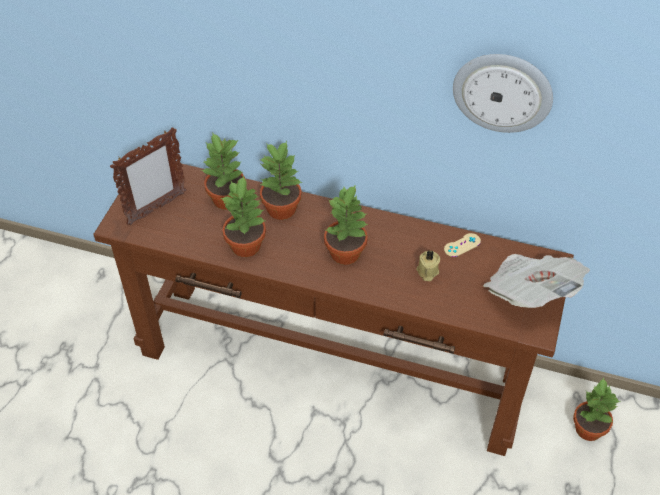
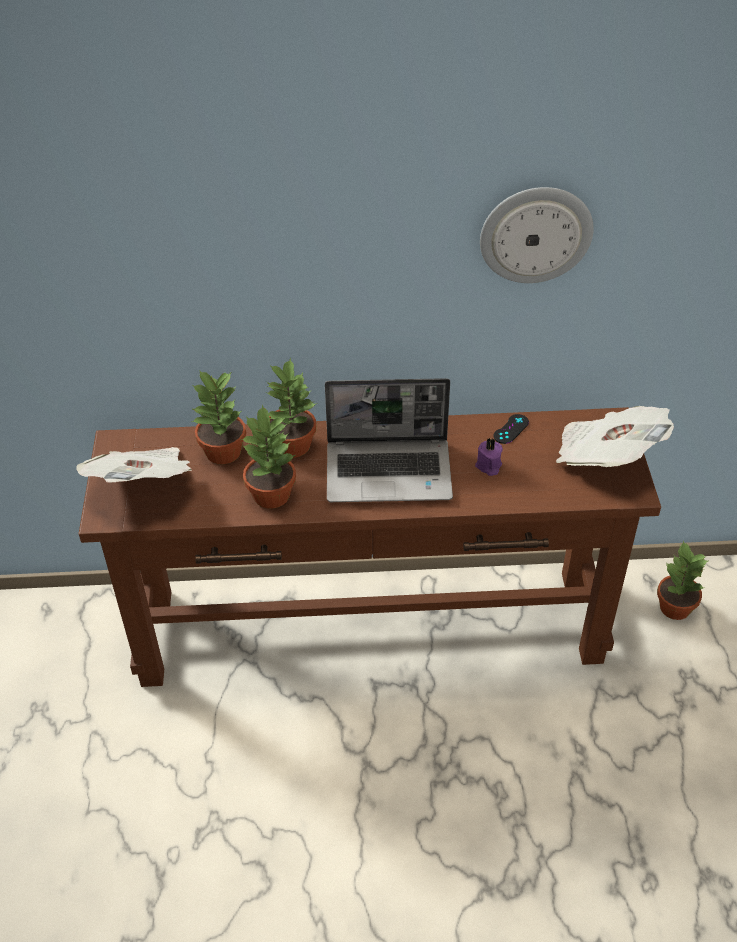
camera: 20 degrees left, 5 degrees down
picture frame [110,127,187,226] -> newspaper [76,447,192,482]
potted plant [324,184,368,265] -> laptop [325,378,453,502]
beige candle [416,250,440,281] -> purple candle [475,438,503,476]
beige game controller [444,233,481,257] -> black game controller [494,414,529,444]

